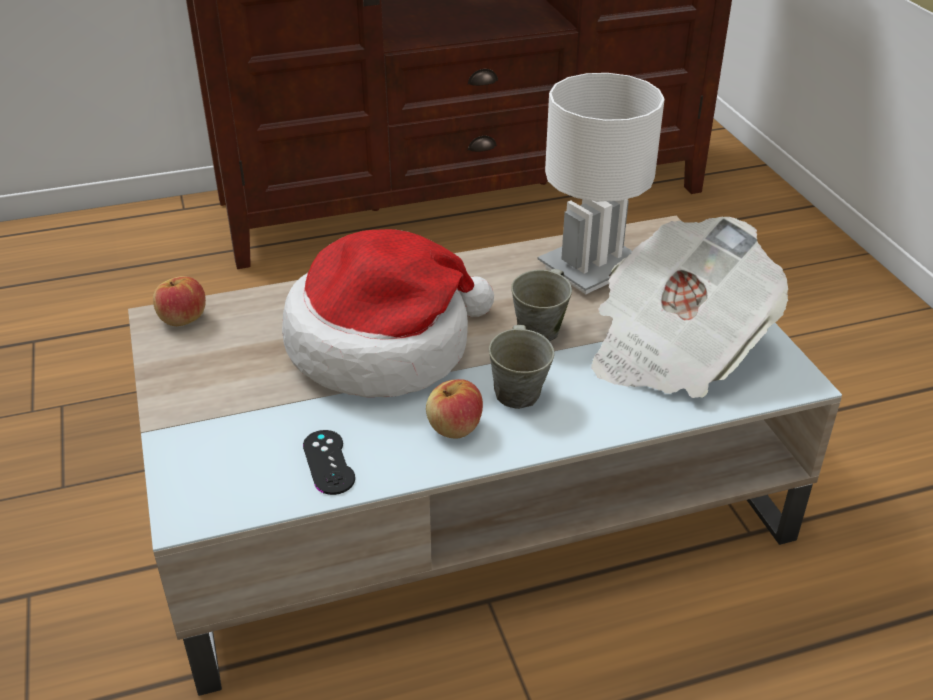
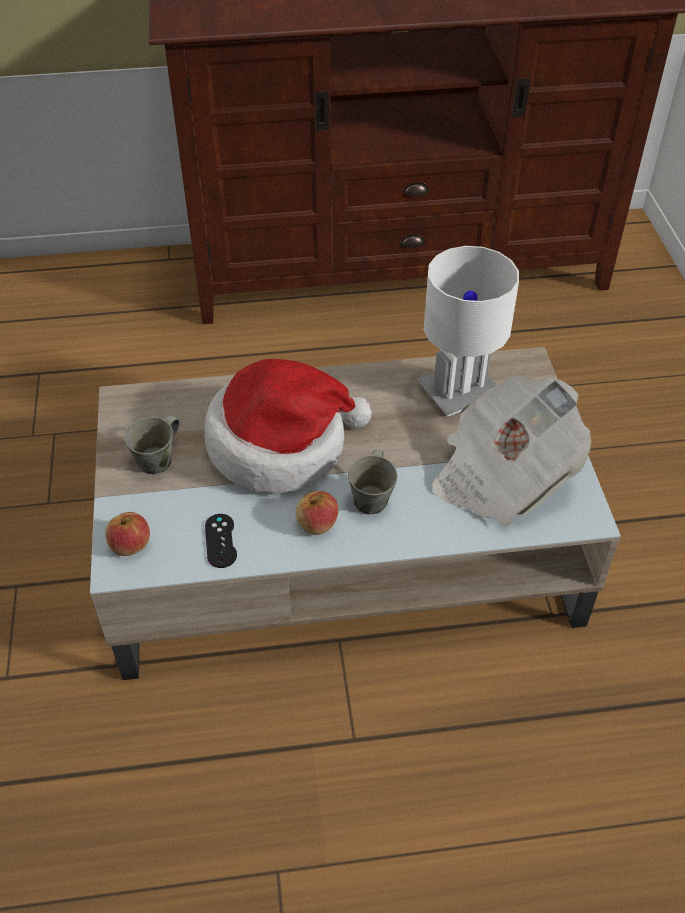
camera: 10 degrees right, 10 degrees up
apple [153,276,206,326] -> apple moved to [105,512,150,556]
grey mug [511,269,572,341] -> grey mug moved to [125,415,180,475]

